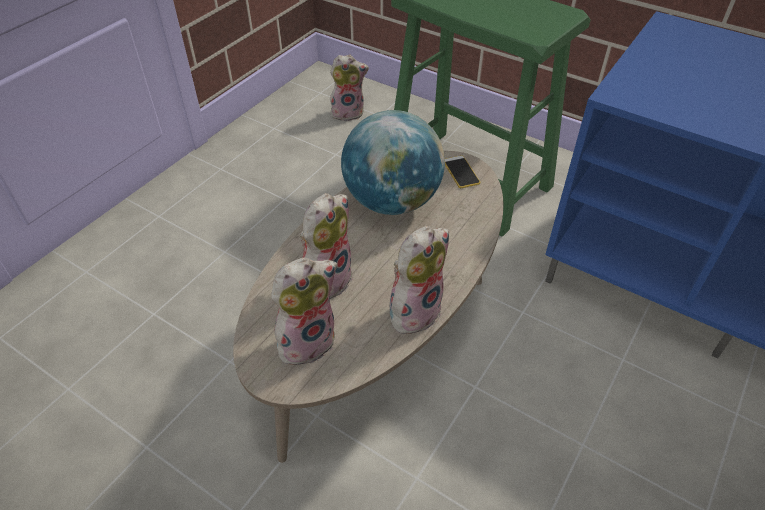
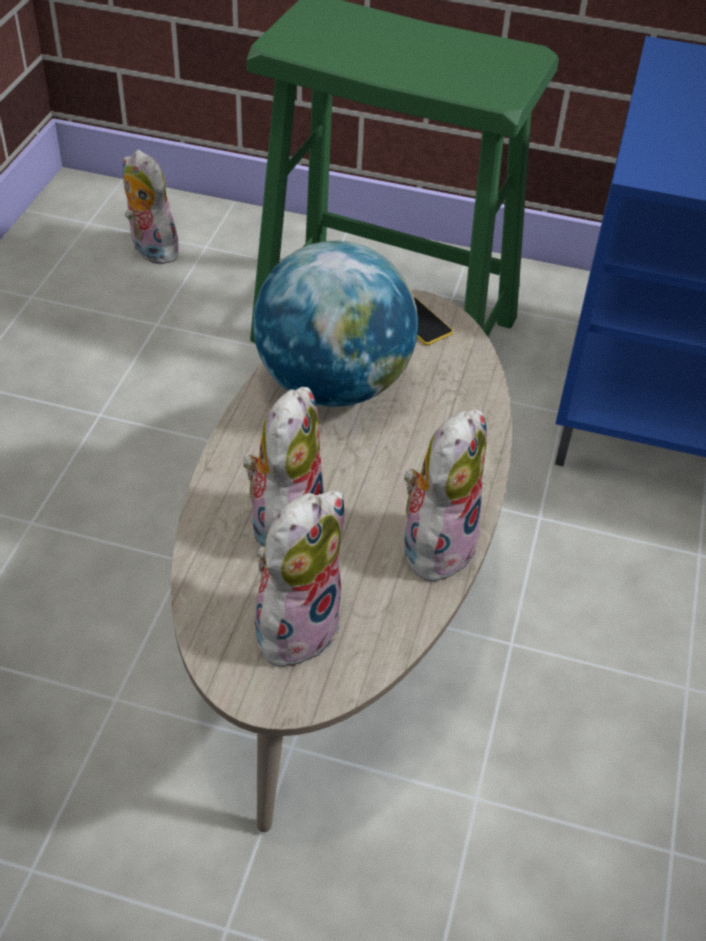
camera: 20 degrees left, 0 degrees up
plush toy [330,55,369,121] -> plush toy turned 105 degrees counterclockwise [123,150,179,264]

